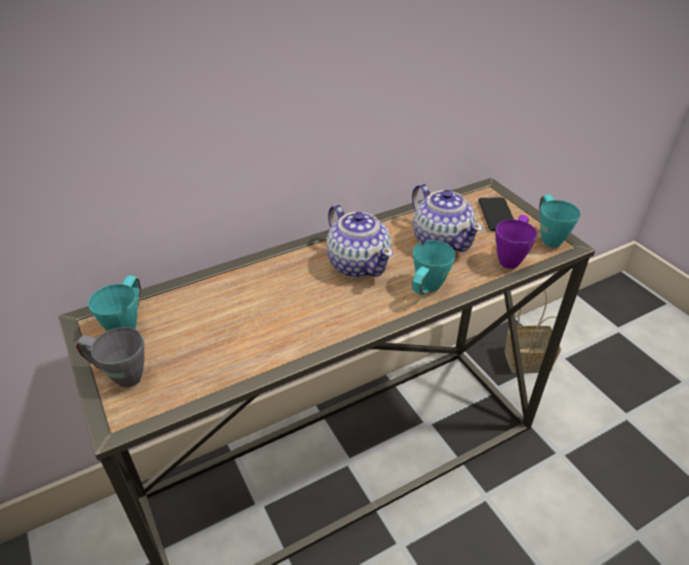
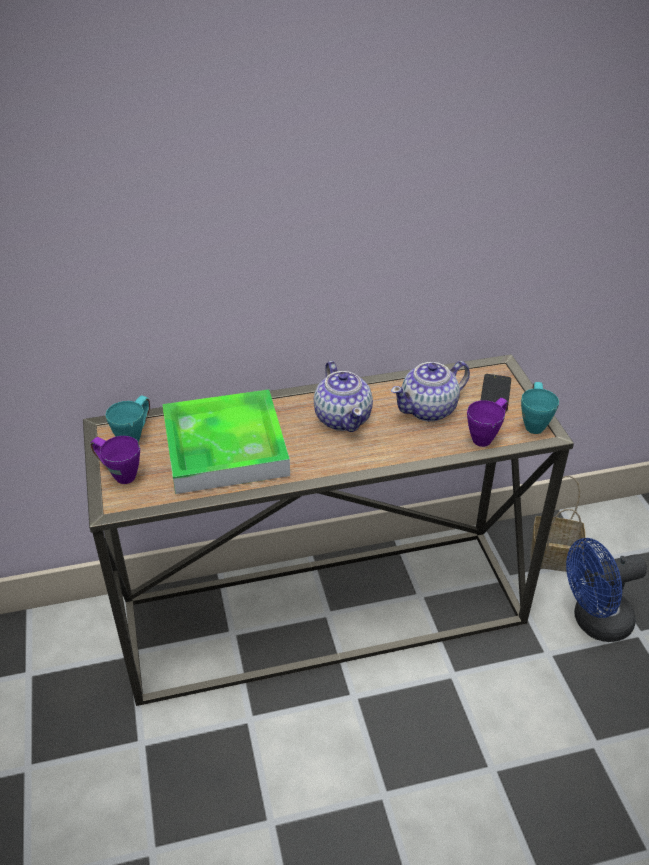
camera: 15 degrees right, 0 degrees up
grey mug [76,327,144,387] -> purple mug [90,436,140,484]
teapot [412,183,483,252] -> teapot turned 75 degrees clockwise [391,361,470,422]
turquoise mug [412,240,455,295] -> none
none -> tray [162,389,290,494]
none -> blue fan [566,538,647,642]

